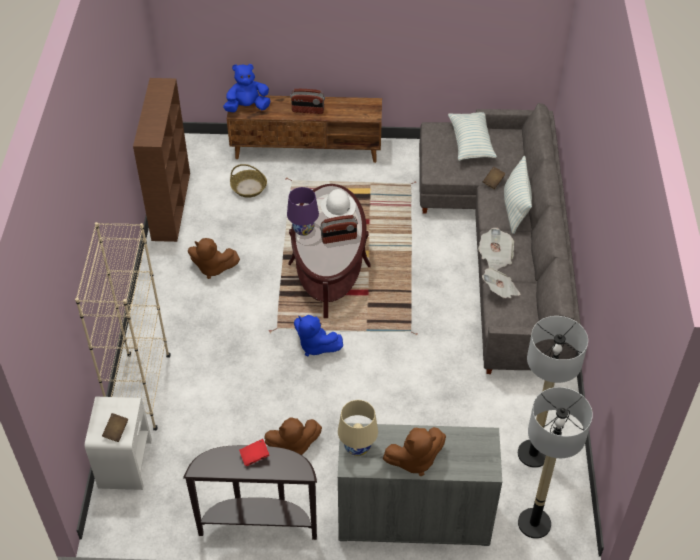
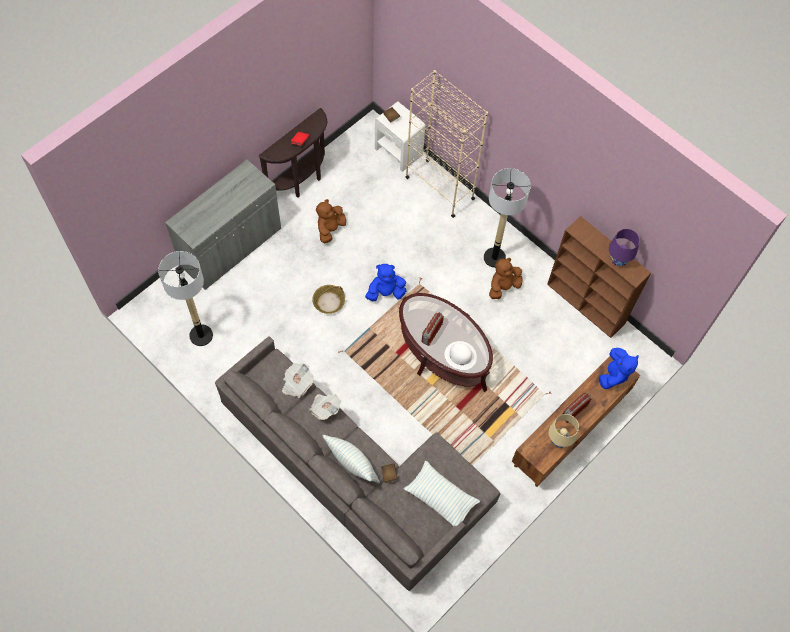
camera: 130 degrees right, 15 degrees up
basket [230,164,267,198] -> basket moved to [312,285,345,314]
purple table lamp [287,187,319,236] -> purple table lamp moved to [609,229,640,266]
beige table lamp [338,400,378,456] -> beige table lamp moved to [549,414,579,448]
brown plush toy [383,427,446,476] -> none
floor lamp [518,387,593,539] -> floor lamp moved to [484,168,531,268]

